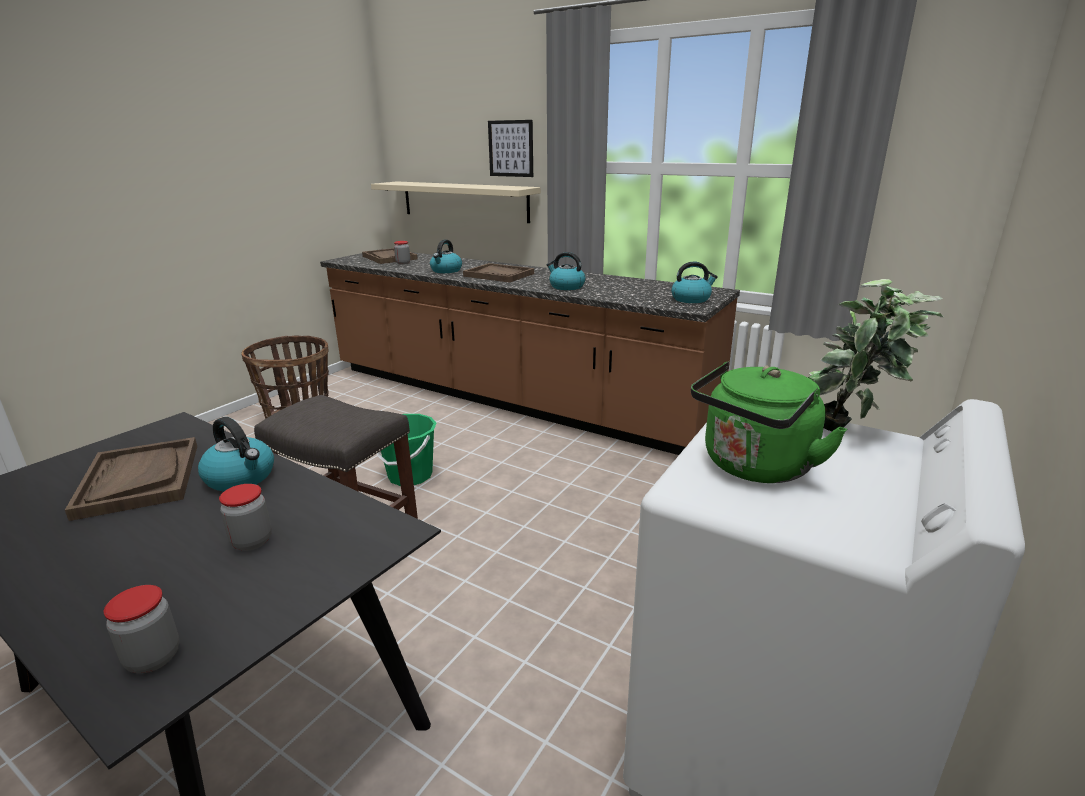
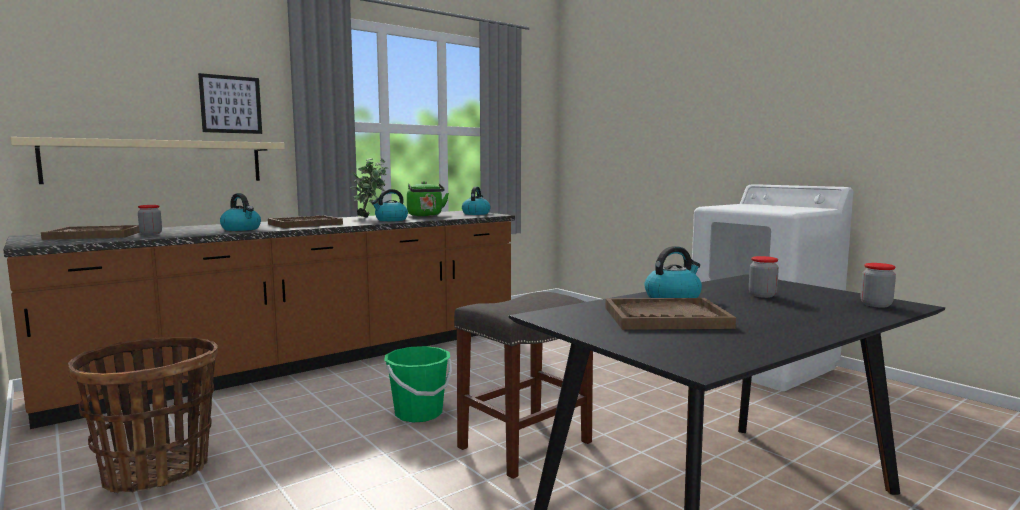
camera: 70 degrees left, 15 degrees down
green kettle [691,361,847,483] -> green kettle moved to [407,181,449,216]
potted plant [808,279,943,431] -> potted plant moved to [350,158,388,218]

